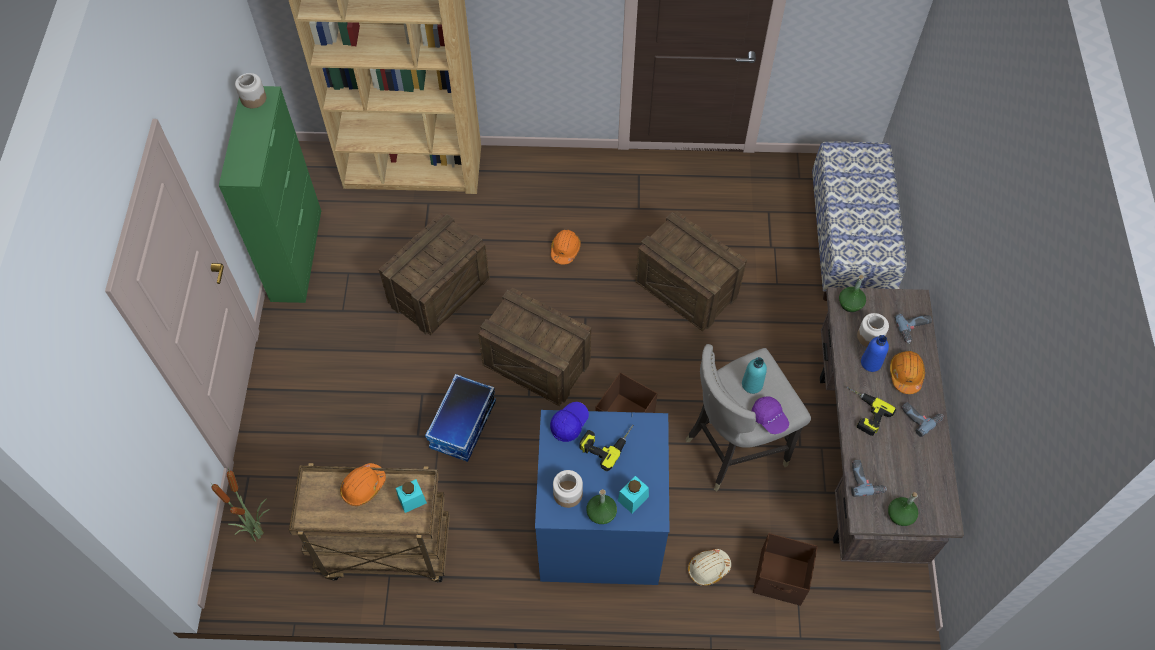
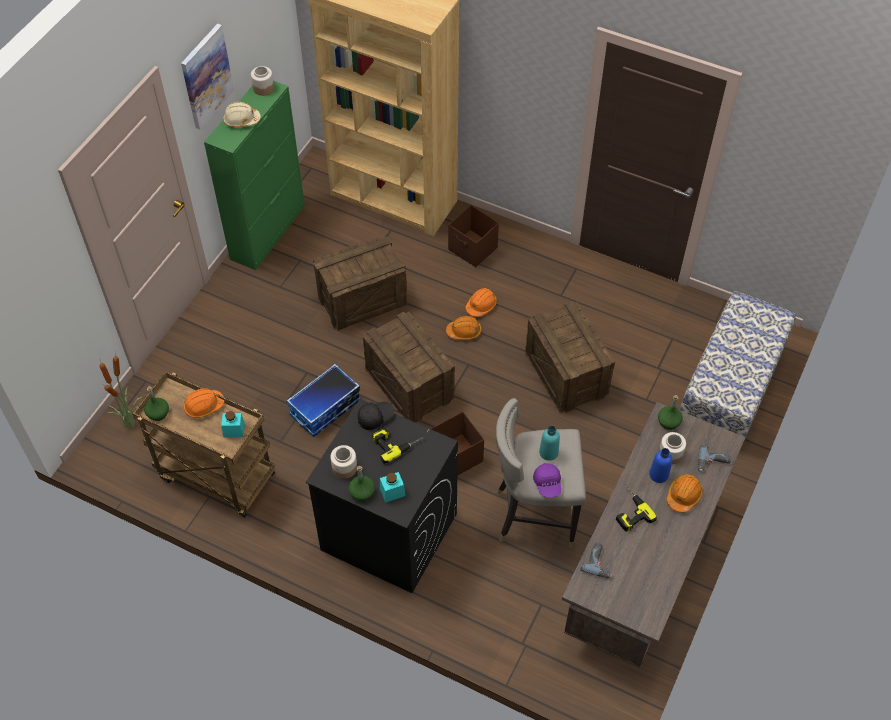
camera: 25 degrees right, 5 degrees down
blue washing machine [535,410,669,585] -> black washing machine [306,399,458,593]
blue cap [550,402,589,442] -> black cap [358,402,394,430]
beige hard hat [688,549,731,586] -> beige hard hat moved to [223,102,261,127]
brown storage box [753,533,818,606] -> brown storage box moved to [448,205,499,267]
green bottle [888,492,918,526] -> green bottle moved to [144,386,169,421]
power drill [901,402,944,437] -> none
none -> picture [181,23,234,129]
none -> orange hard hat [446,316,481,340]

